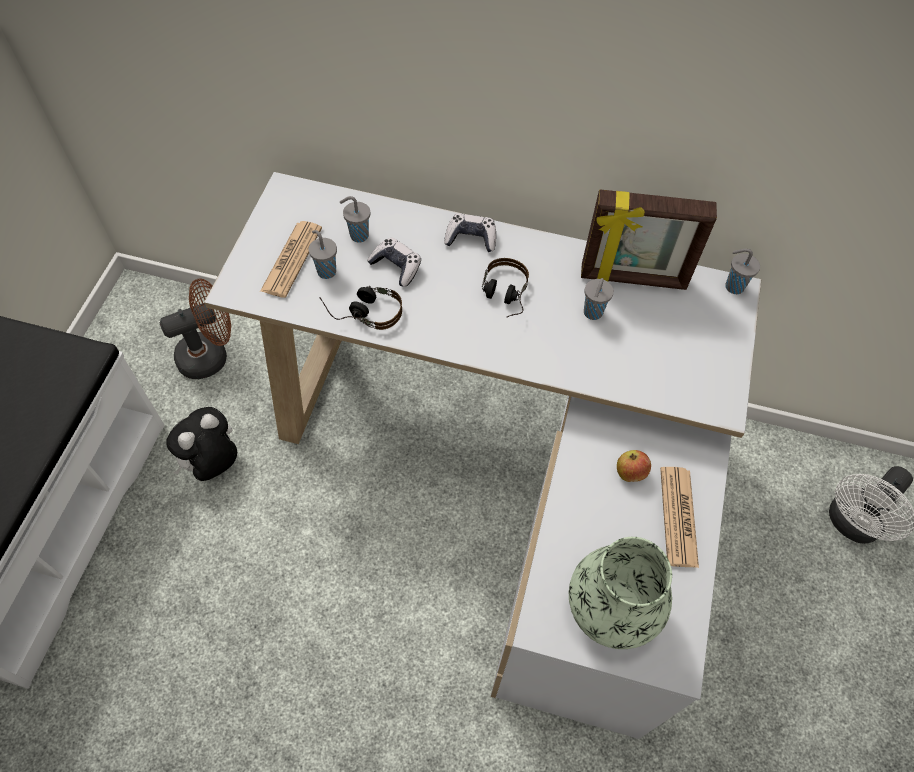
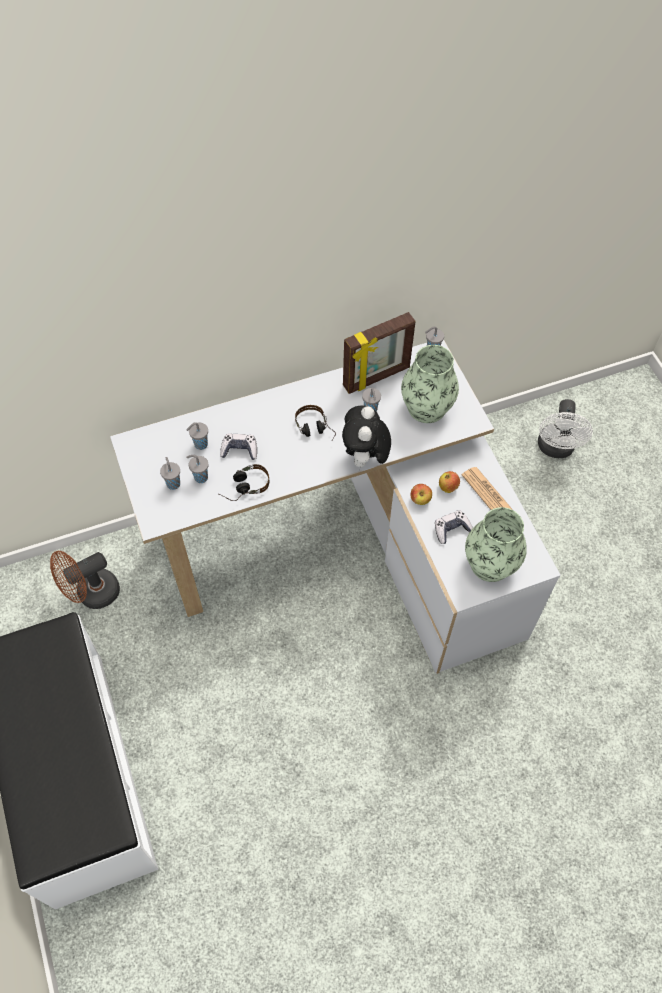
camera: 35 degrees left, 0 degrees up
brown fan [160,278,231,379] -> brown fan turned 150 degrees counterclockwise [50,551,120,609]
plush toy [166,407,237,481] -> plush toy moved to [342,406,391,467]
newspaper [260,221,322,298] -> grey cup [160,457,180,490]
game controller [444,213,496,252] -> game controller moved to [435,510,473,544]
none -> vase [401,345,459,423]
none -> apple [410,484,432,505]

